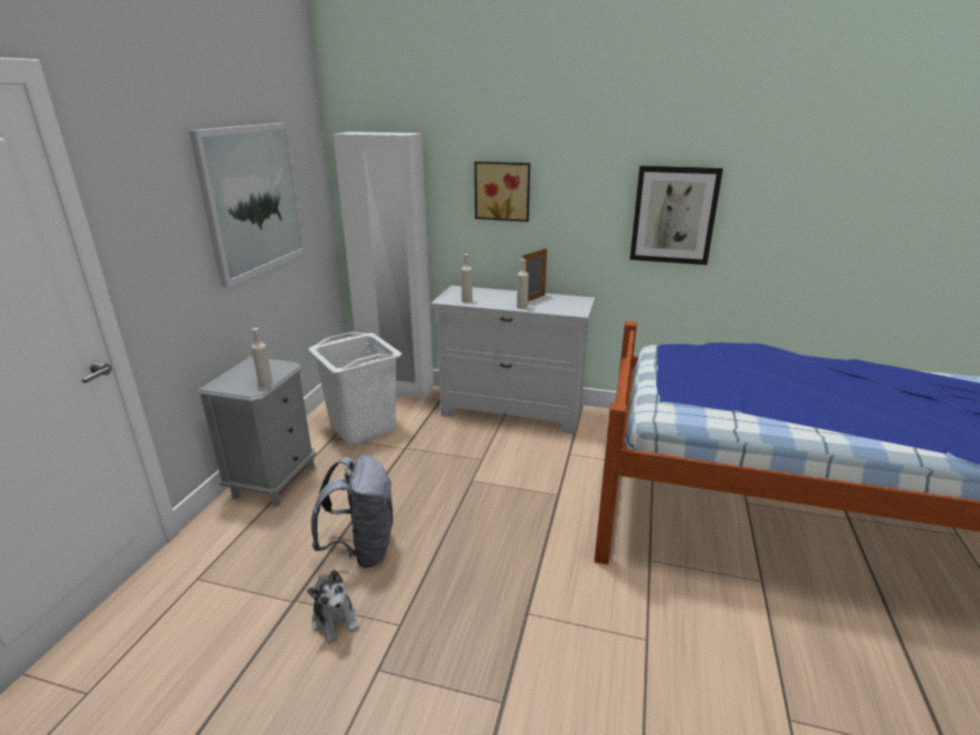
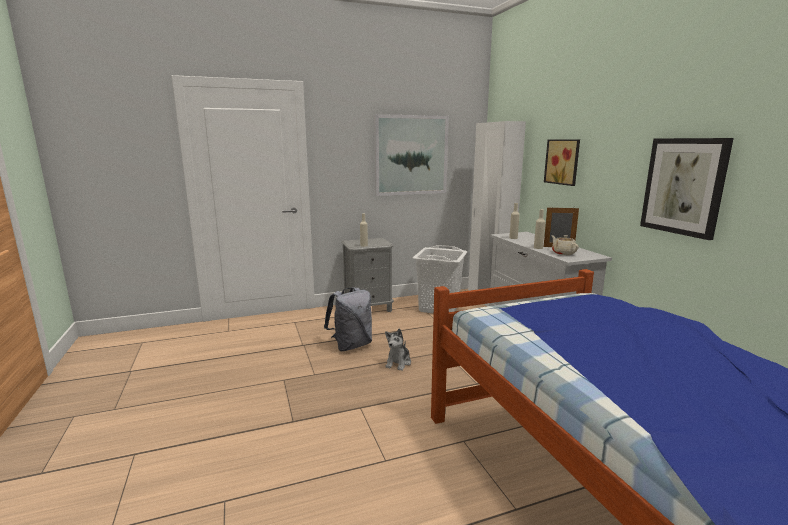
camera: 55 degrees right, 10 degrees down
plush toy [307,570,359,644] -> plush toy moved to [385,328,411,371]
none -> beige teapot [551,235,579,255]

